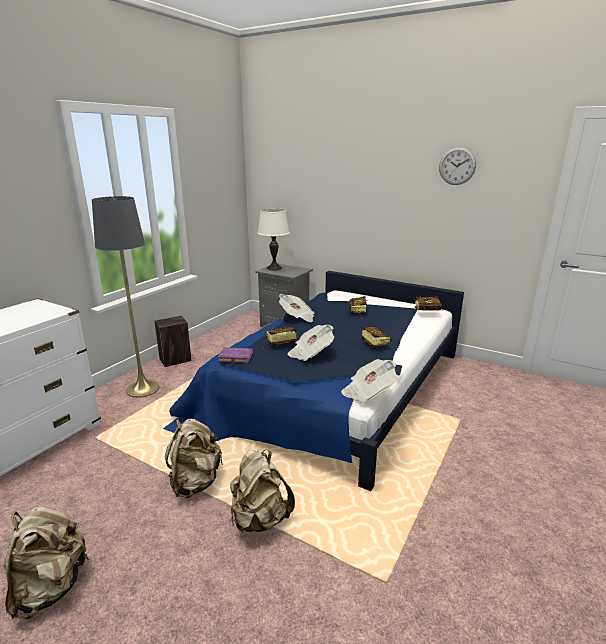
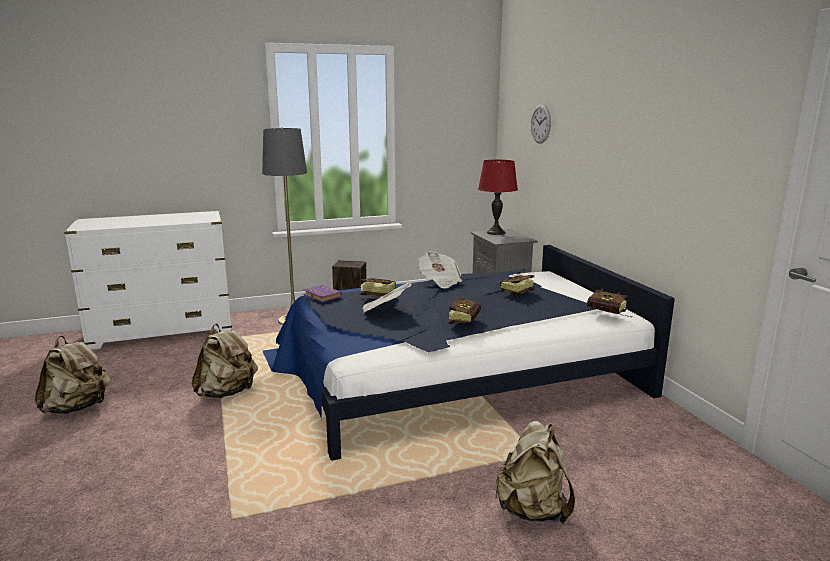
camera: 40 degrees right, 5 degrees down
beige backpack [230,450,295,533] -> beige backpack moved to [495,421,575,524]
white table lamp [257,208,290,270] -> red table lamp [478,160,518,235]
newspaper [341,359,397,403] -> none
wall clock [439,147,476,185] -> wall clock moved to [531,104,551,144]

